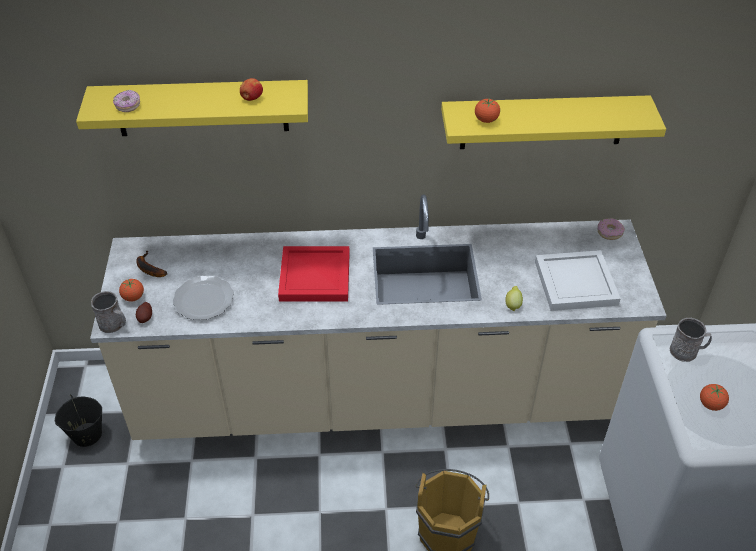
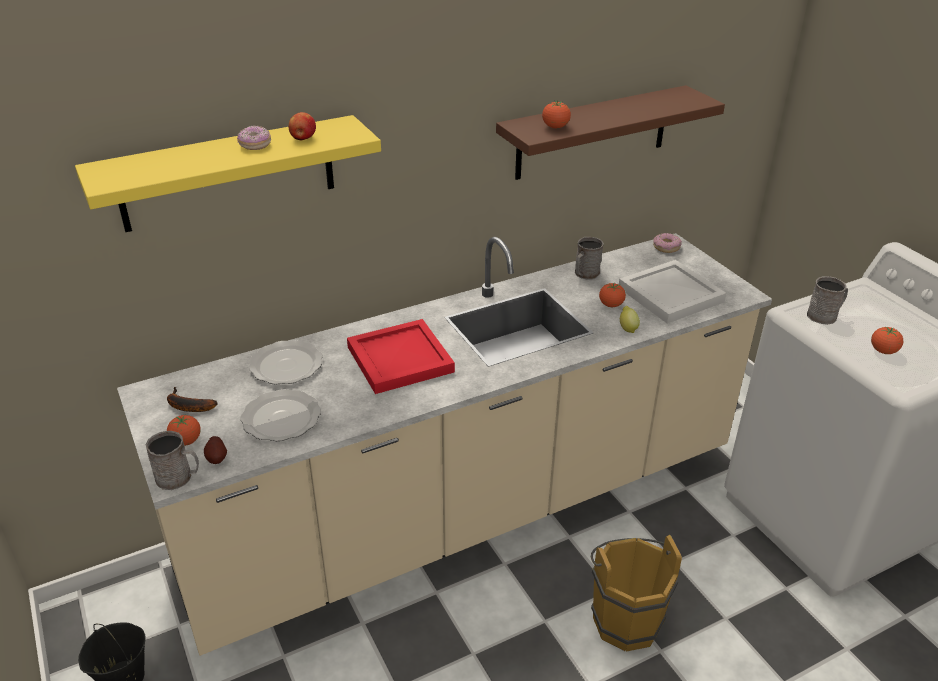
camera: 25 degrees left, 10 degrees down
donut [113,90,140,112] -> donut moved to [237,125,271,150]
yellow shelf [441,95,666,149] -> brown shelf [496,85,725,180]
none -> plate [249,340,323,385]
none -> grey mug [575,237,604,280]
none -> tomato [599,283,626,307]

